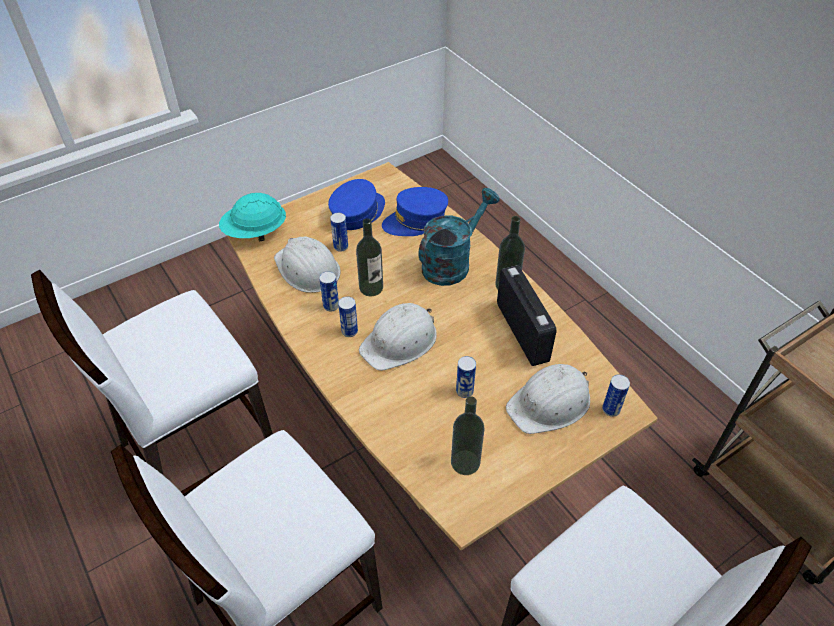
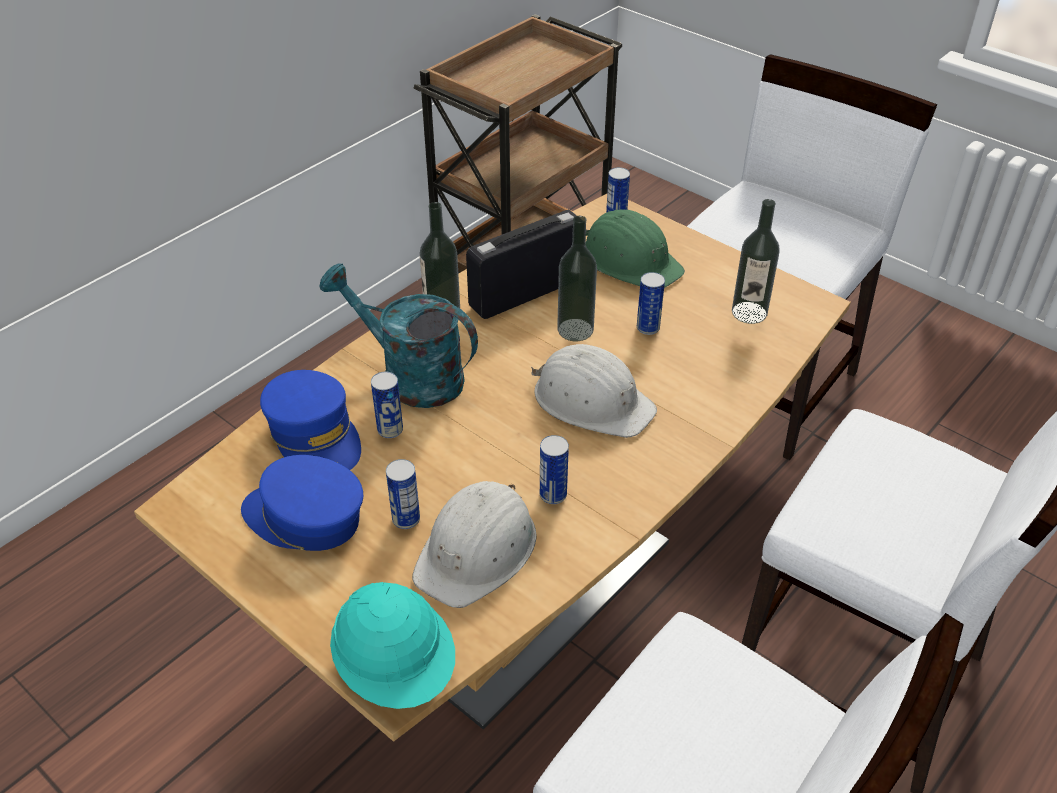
camera: 105 degrees left, 5 degrees down
can [338,296,358,337] -> can moved to [371,372,403,438]
bottle [356,218,383,296] -> bottle moved to [557,216,597,341]
white hard hat [506,364,590,434] -> green hard hat [586,209,685,288]

